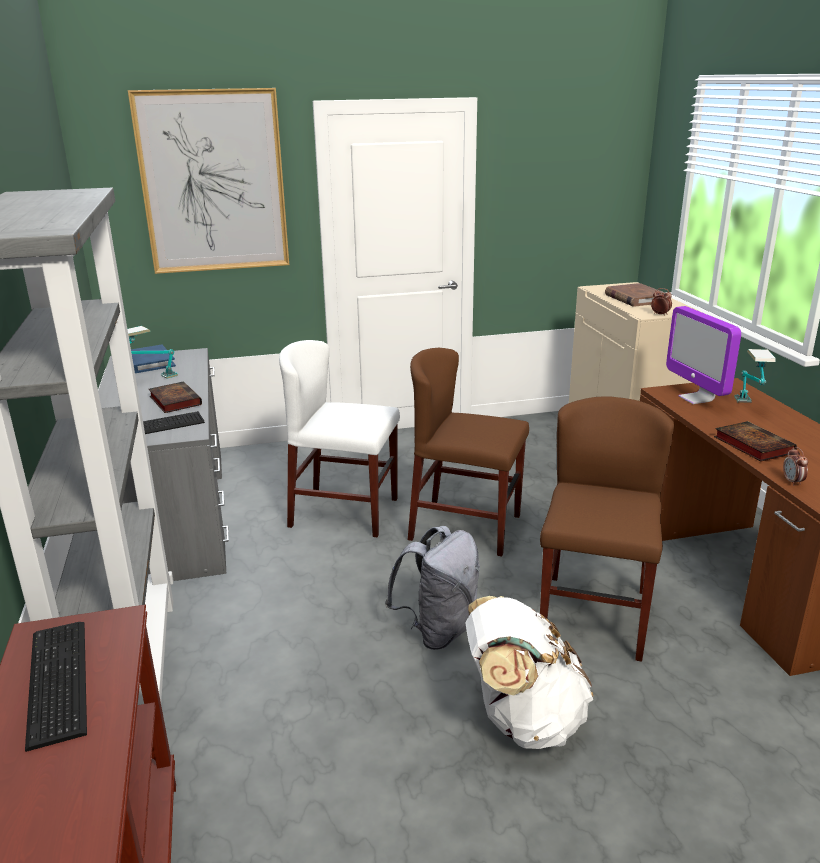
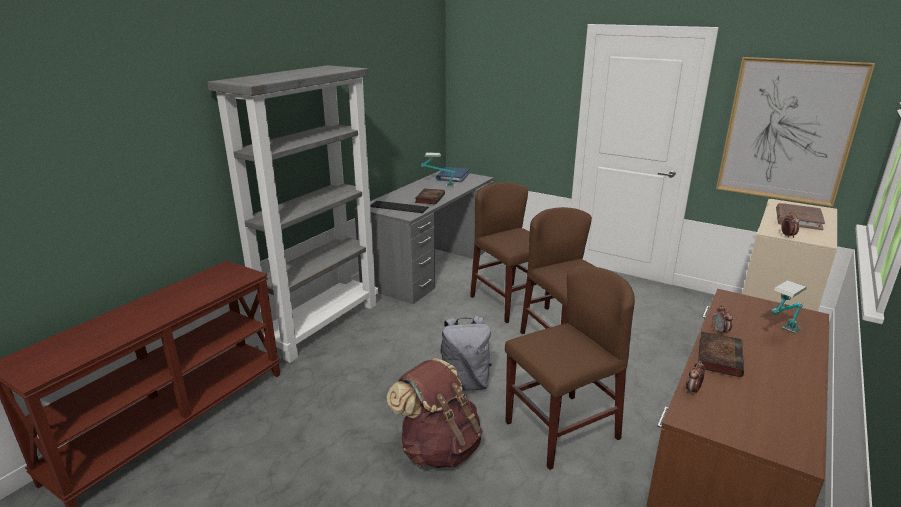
camera: 45 degrees right, 0 degrees up
keyboard [25,622,87,752] -> none
picture [128,88,289,274] -> picture moved to [716,57,875,207]
white chair [279,340,400,537] -> brown chair [470,182,550,323]
white backpack [465,596,594,749] -> brown backpack [387,358,483,468]
monitor [666,306,741,404] -> none
none -> alarm clock [713,305,733,335]

